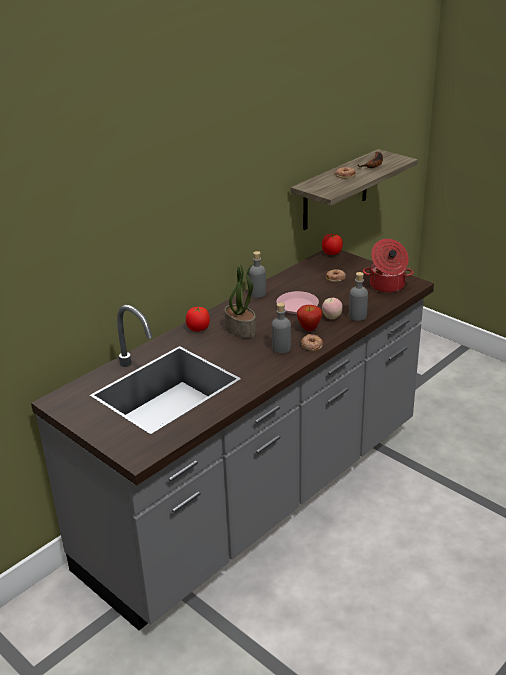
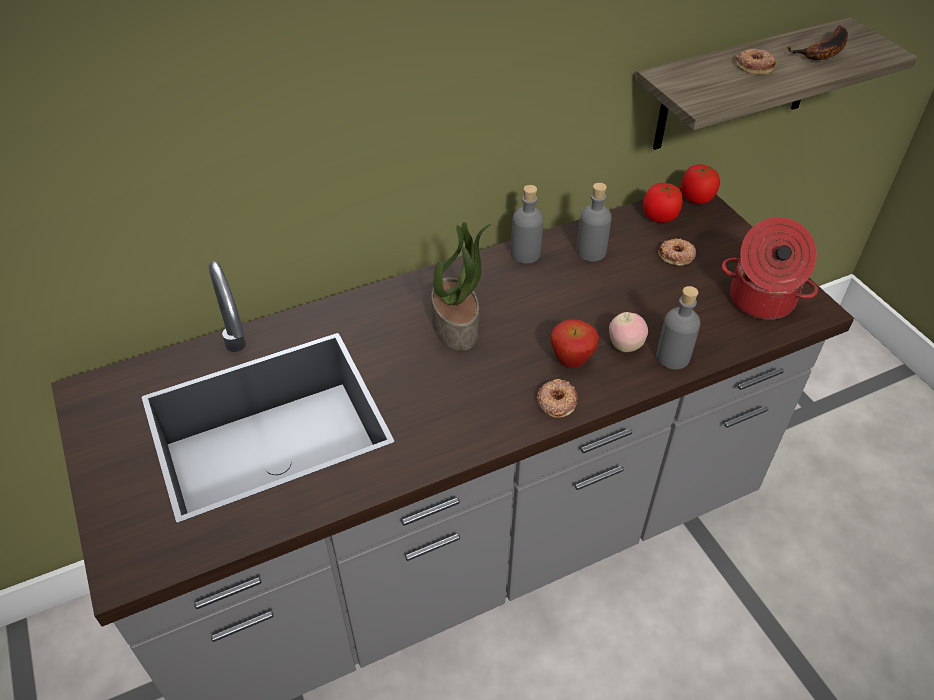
camera: 20 degrees right, 15 degrees up
tomato [186,307,210,332] -> tomato moved to [643,183,683,223]
grey bottle [272,302,291,354] -> grey bottle moved to [577,183,612,262]
pink plate [277,291,319,314] -> none

